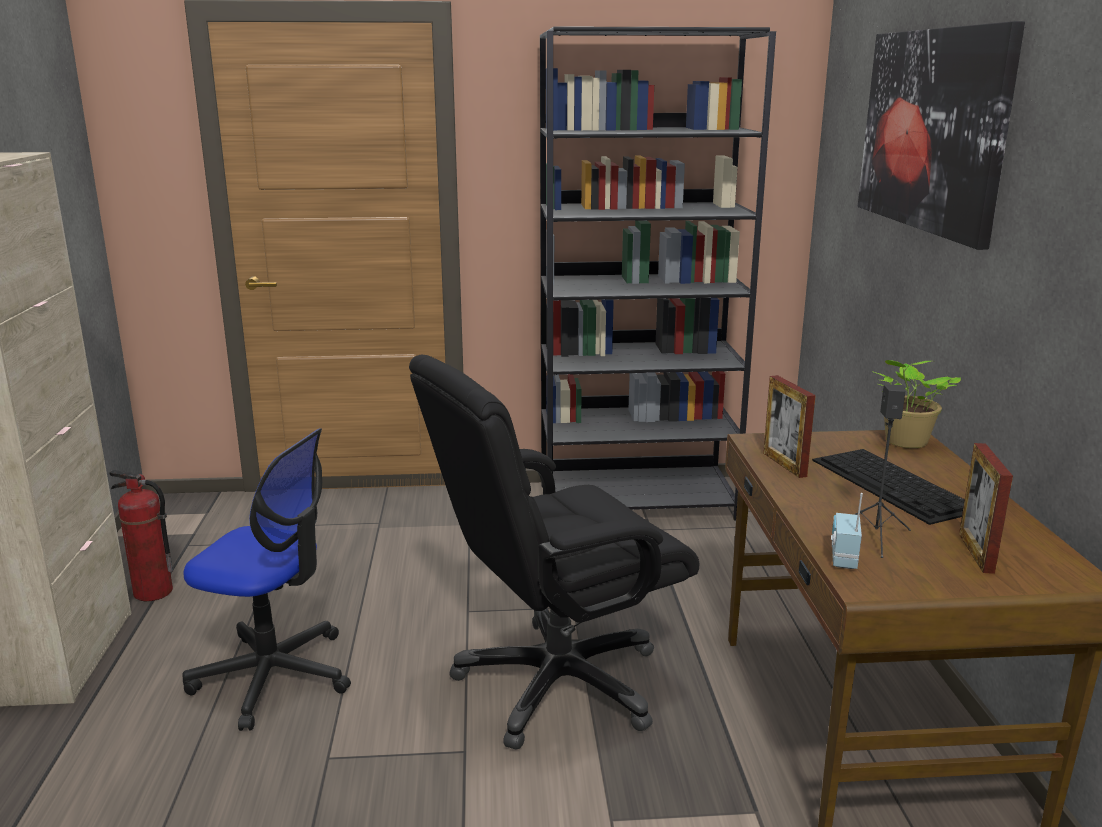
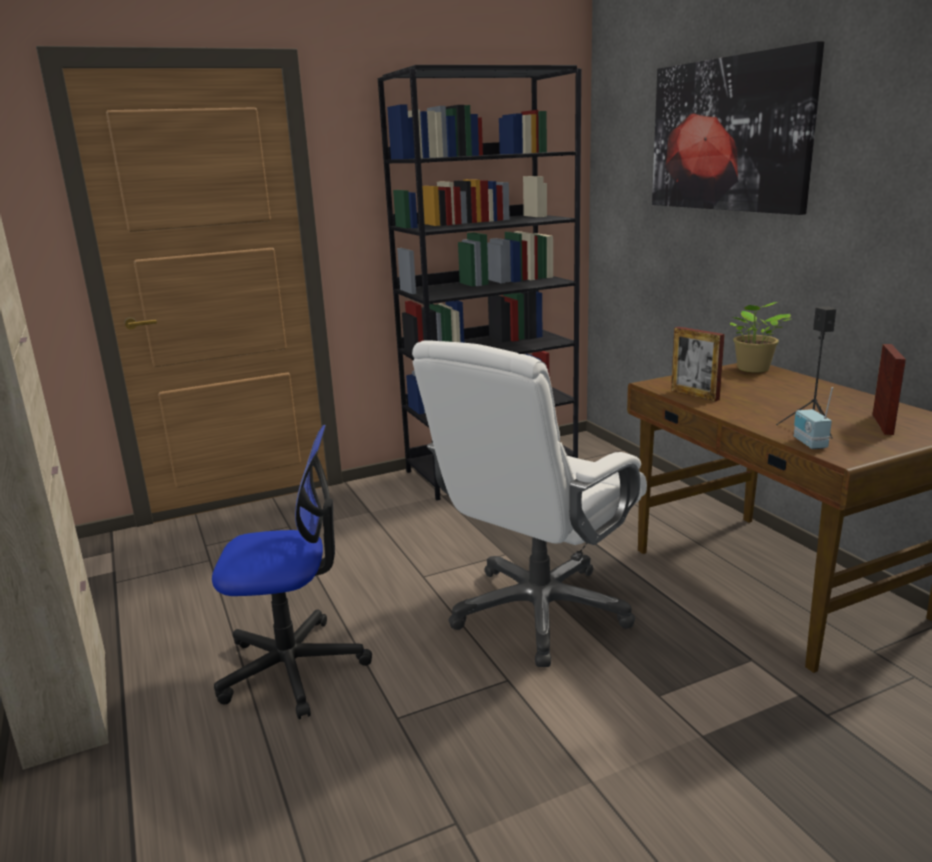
camera: 20 degrees left, 0 degrees up
fire extinguisher [109,470,173,601] -> none
black office chair [409,354,699,749] -> white office chair [412,340,647,667]
keyboard [812,449,965,525] -> none
picture frame [959,443,1013,574] -> picture frame turned 150 degrees counterclockwise [872,344,906,435]

